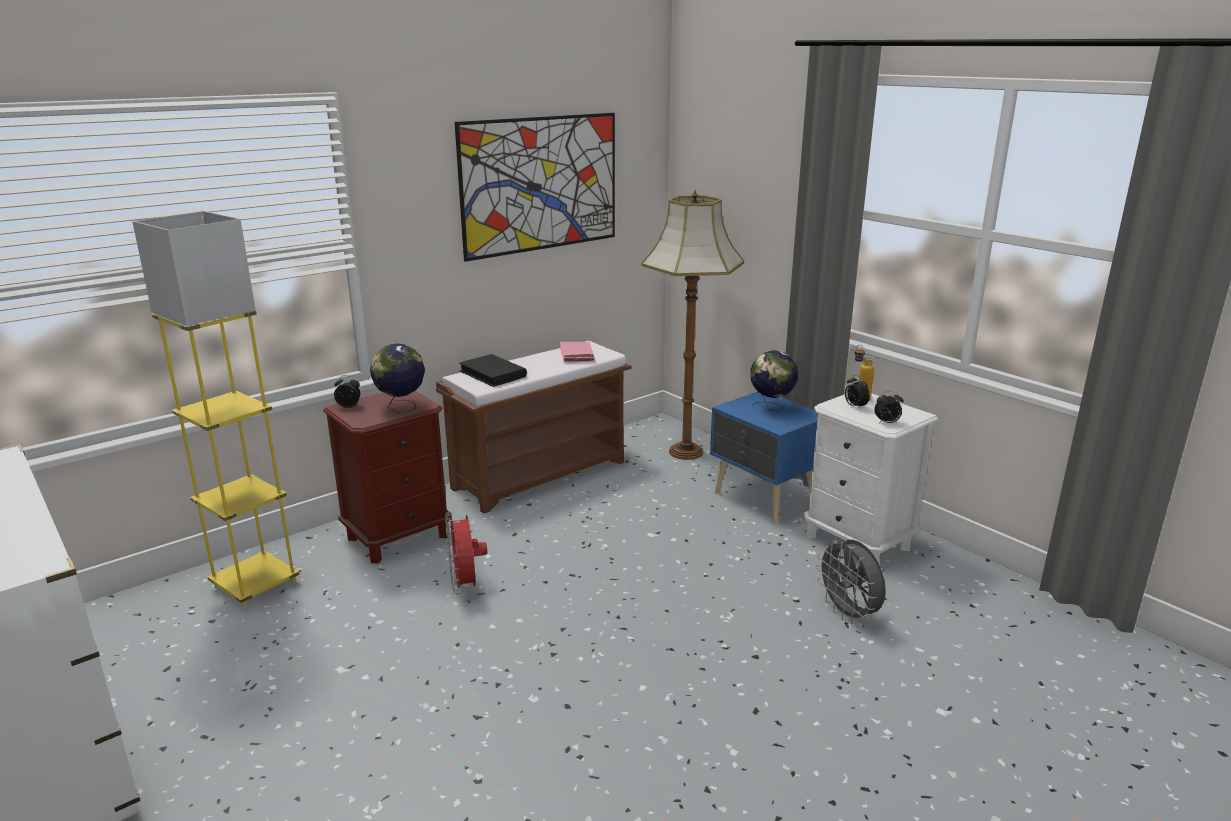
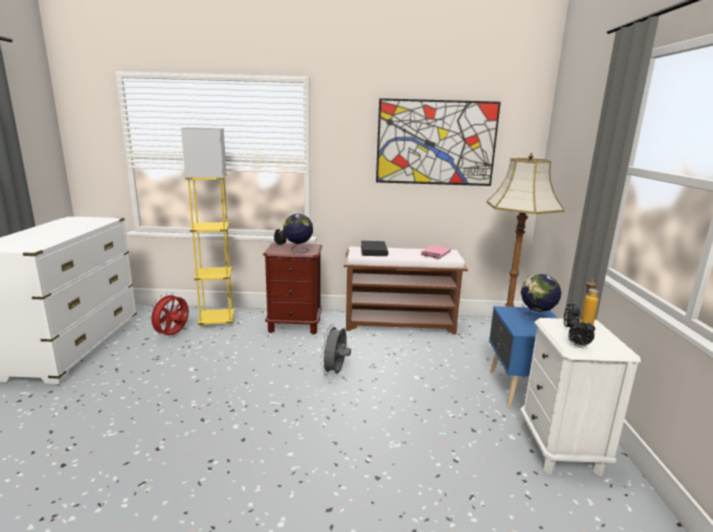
camera: 40 degrees right, 5 degrees down
red fan [445,512,487,594] -> red fan moved to [148,293,189,336]
grey fan [815,538,886,624] -> grey fan moved to [320,324,351,375]

